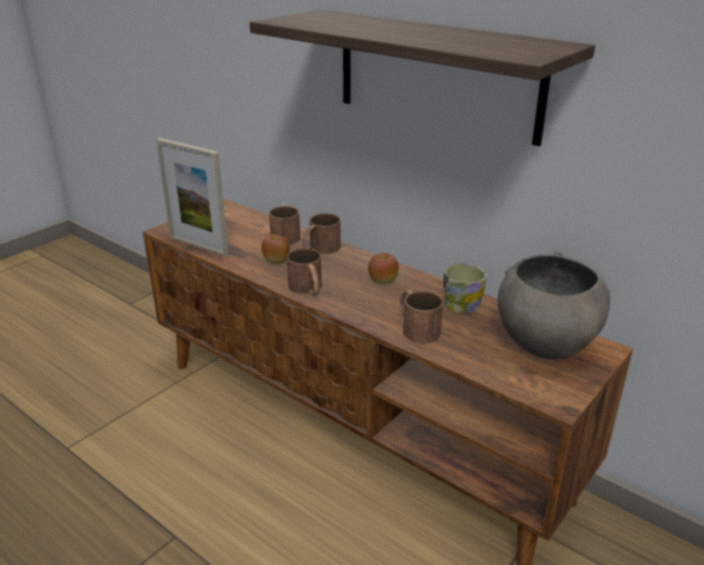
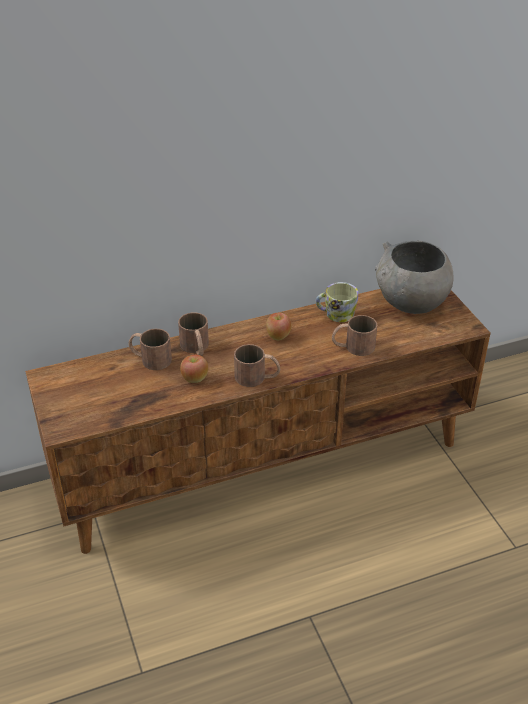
camera: 60 degrees left, 10 degrees up
picture frame [156,138,229,257] -> none
shelf [250,9,595,146] -> none

